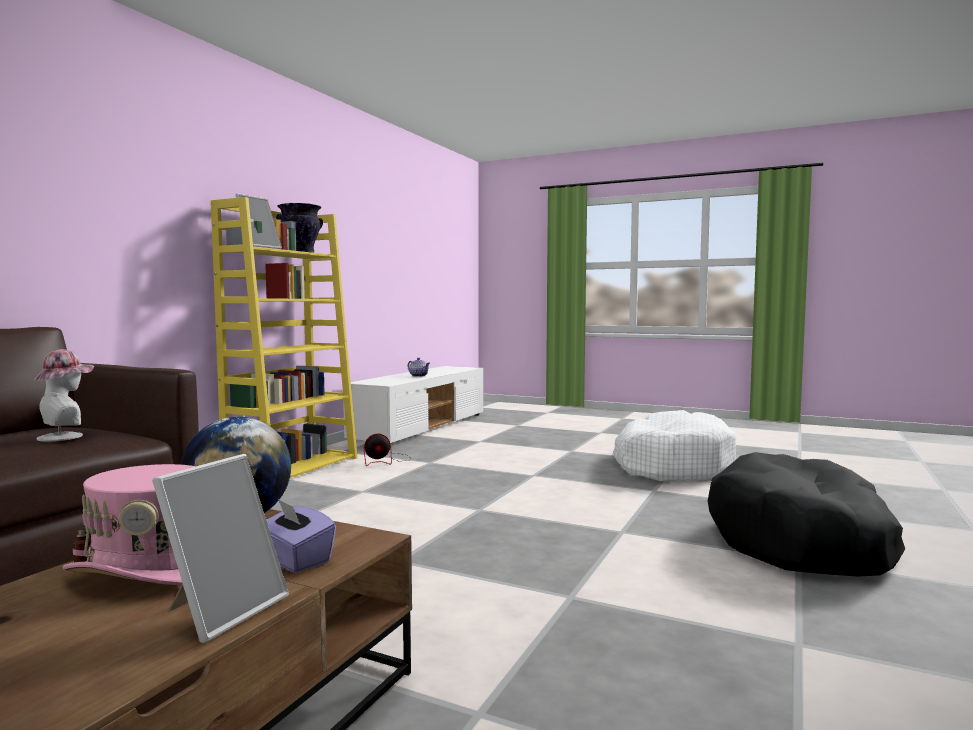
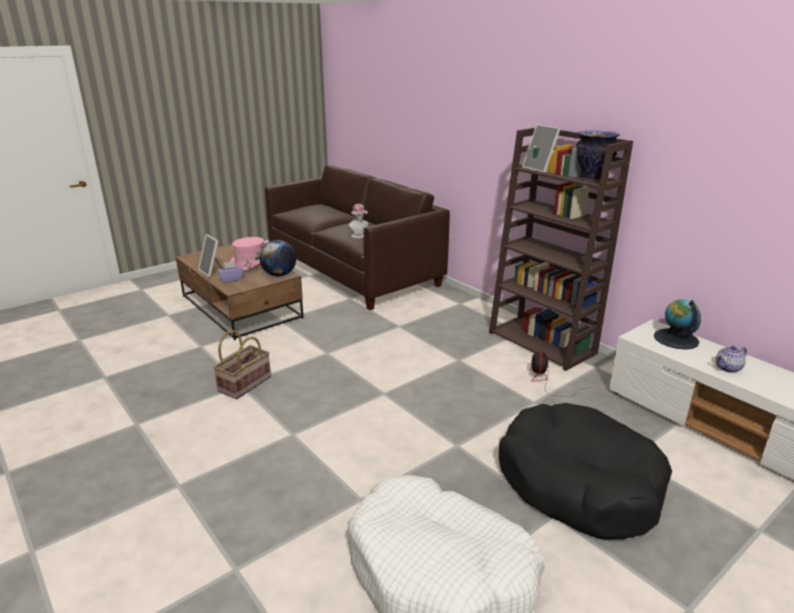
camera: 115 degrees right, 20 degrees up
yellow bookcase [211,197,357,478] -> brown bookcase [489,128,633,371]
black dog bed [708,452,905,577] -> black dog bed moved to [499,403,672,540]
none -> basket [213,330,271,399]
none -> globe [654,299,701,350]

